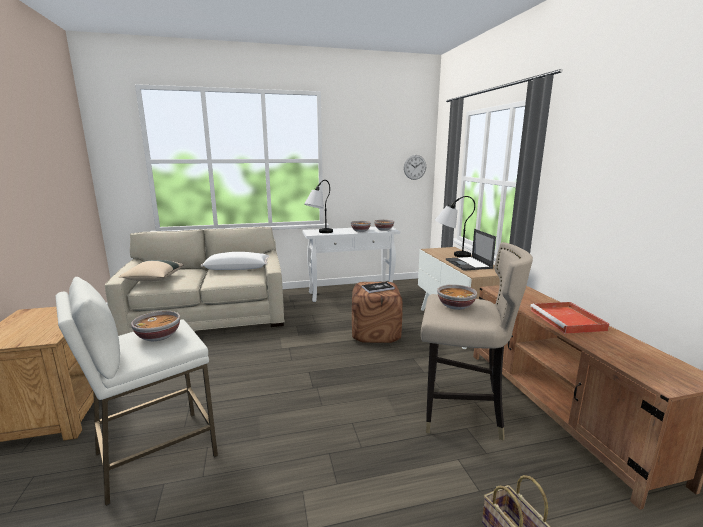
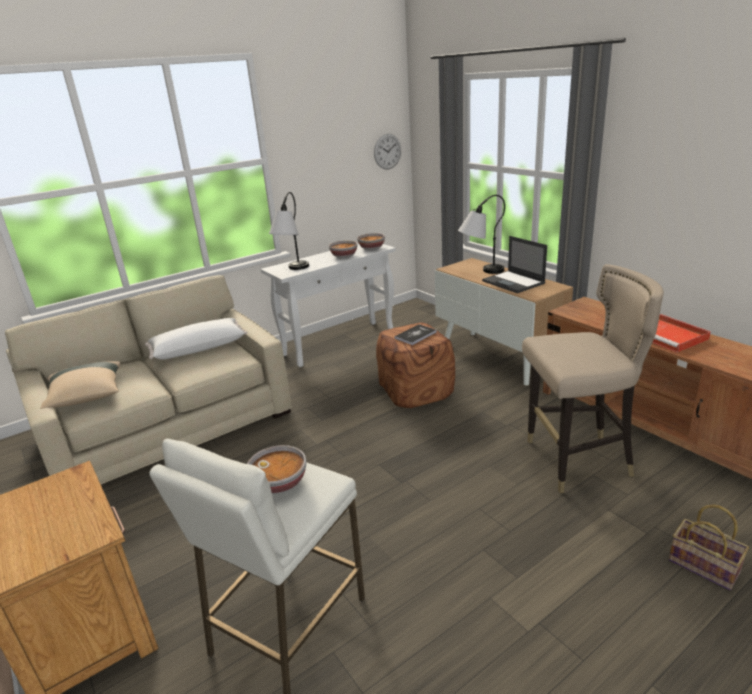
camera: 20 degrees left, 10 degrees up
bowl [437,284,477,310] -> none

